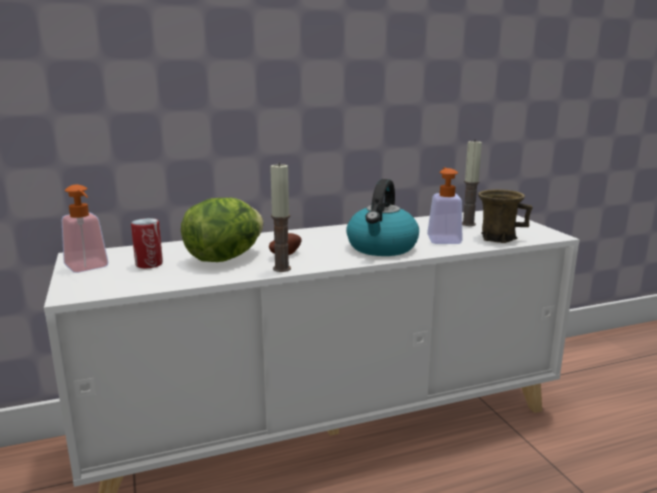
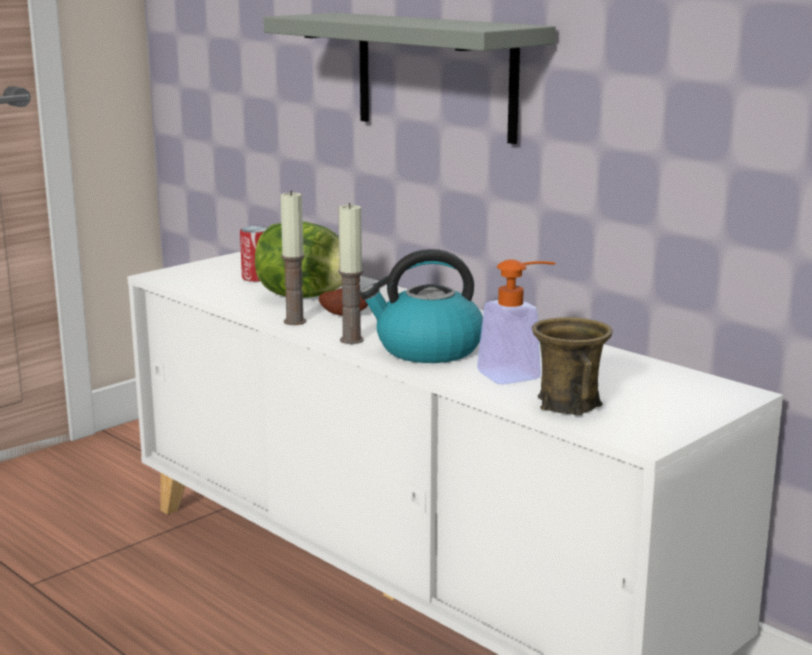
camera: 65 degrees right, 0 degrees up
soap dispenser [62,185,108,273] -> none
candle [462,139,482,226] -> candle moved to [338,203,364,344]
none -> grey shelf [263,13,556,144]

